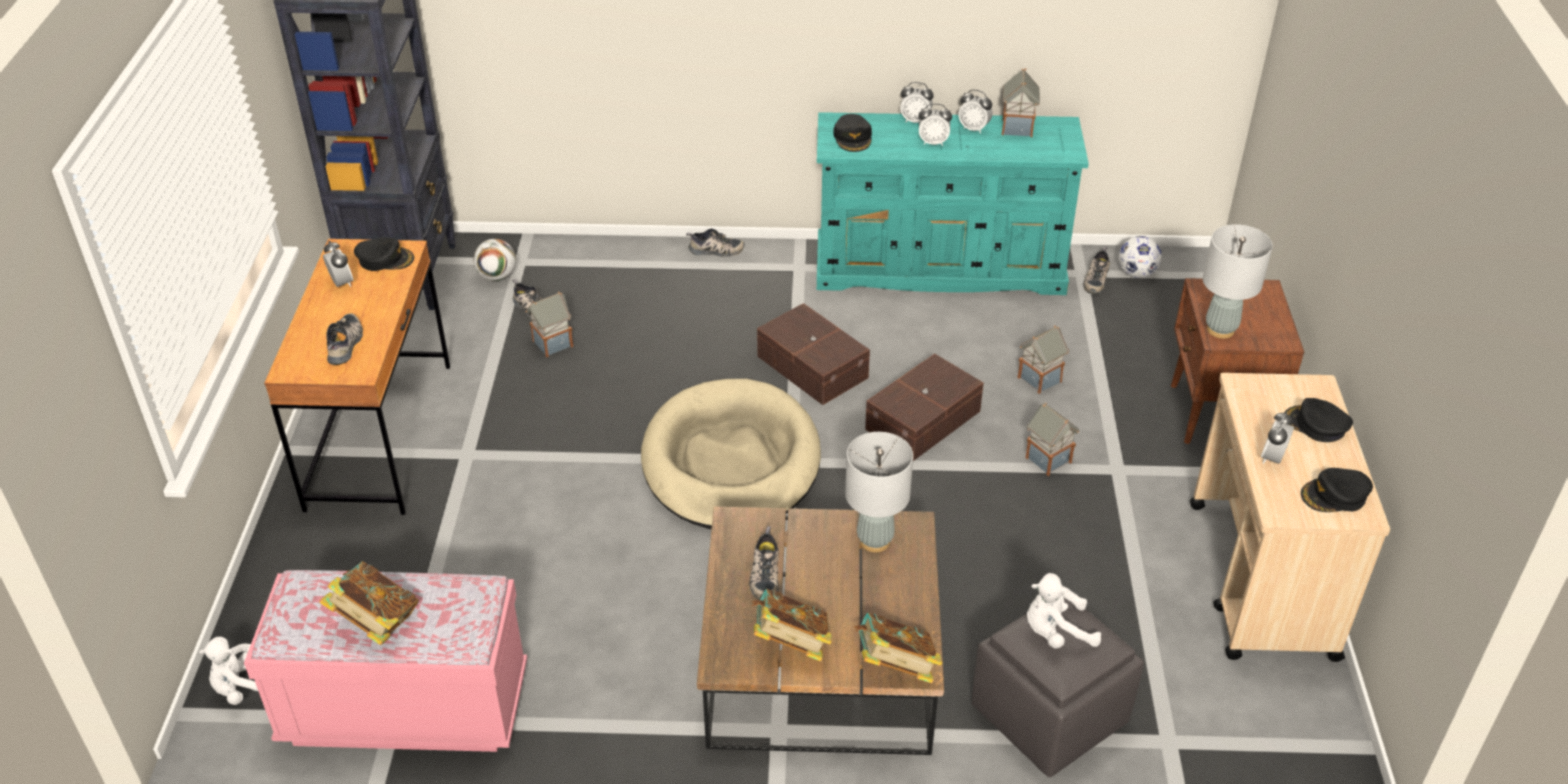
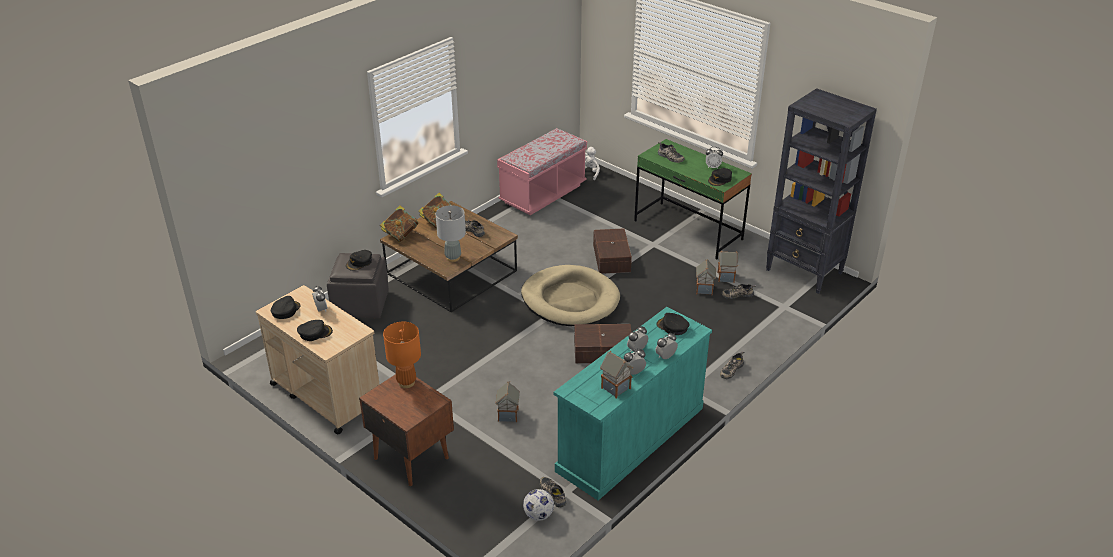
camera: 130 degrees right, 5 degrees down
brown desk [264,239,450,515] -> green desk [634,139,752,259]
book [319,561,419,645] -> none
football [474,239,516,281] -> none
brown storage box [865,354,984,461] -> brown storage box moved to [593,228,632,274]
toy house [1026,403,1079,476] -> toy house moved to [717,251,739,283]
white plush toy [1027,573,1101,648] -> black cap [346,250,372,271]
grey table lamp [1203,224,1273,339] -> orange table lamp [383,322,421,388]

